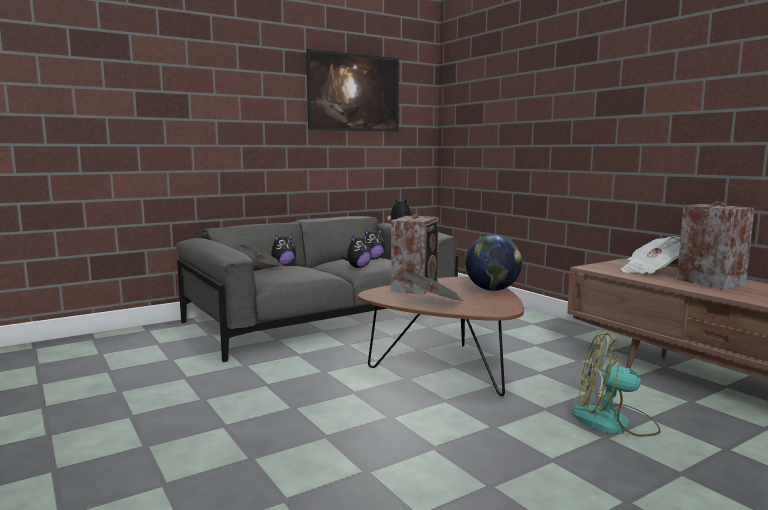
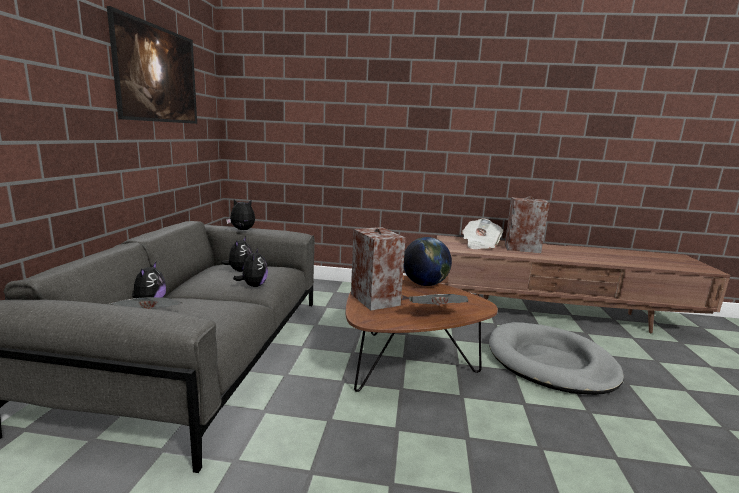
camera: 50 degrees left, 5 degrees up
fan [572,333,661,437] -> grey dog bed [489,322,624,395]

